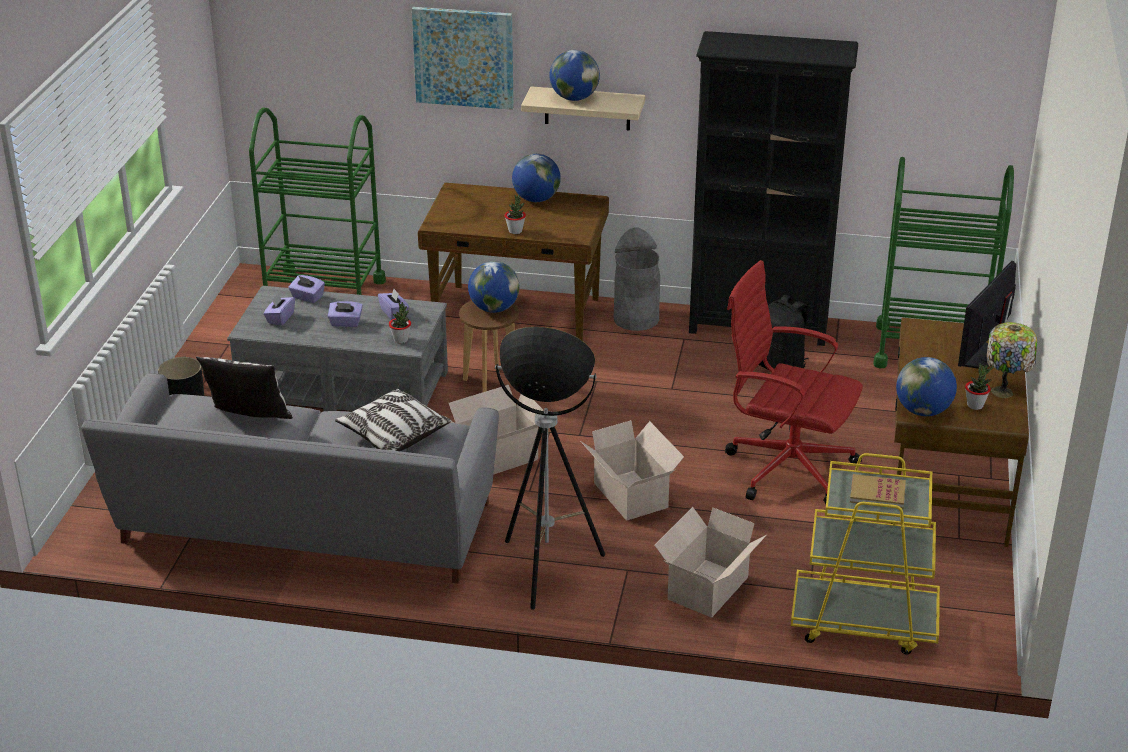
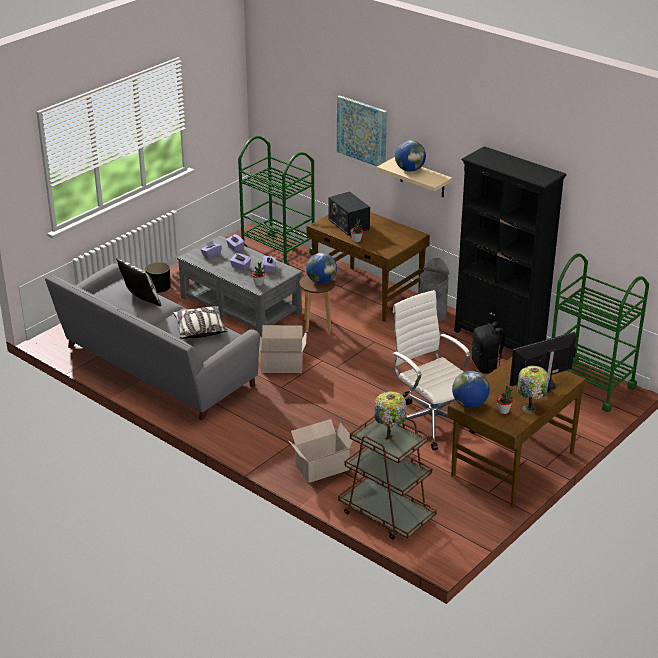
camera: 30 degrees right, 0 degrees up
floor lamp [495,327,605,610] -> none
globe [512,154,561,202] -> none
cardboard box [580,420,684,521] -> none
red office chair [725,260,863,504] -> white office chair [392,290,476,450]
yellow cart [791,453,940,655] -> brown cart [338,415,437,540]
book [850,474,906,509] -> table lamp [374,391,406,442]
none -> radio [328,191,370,236]

